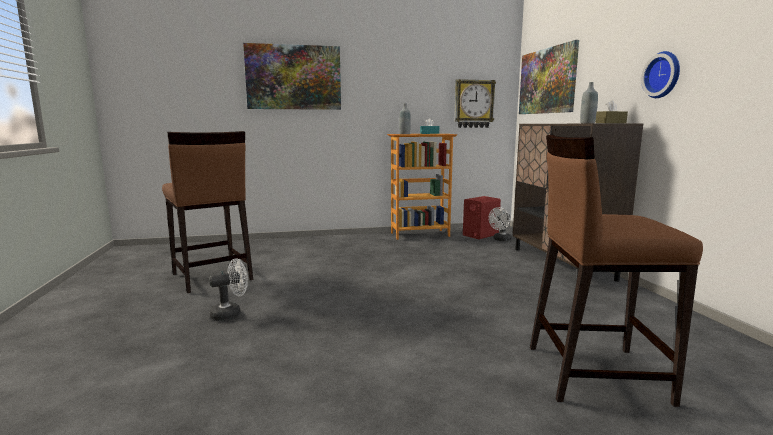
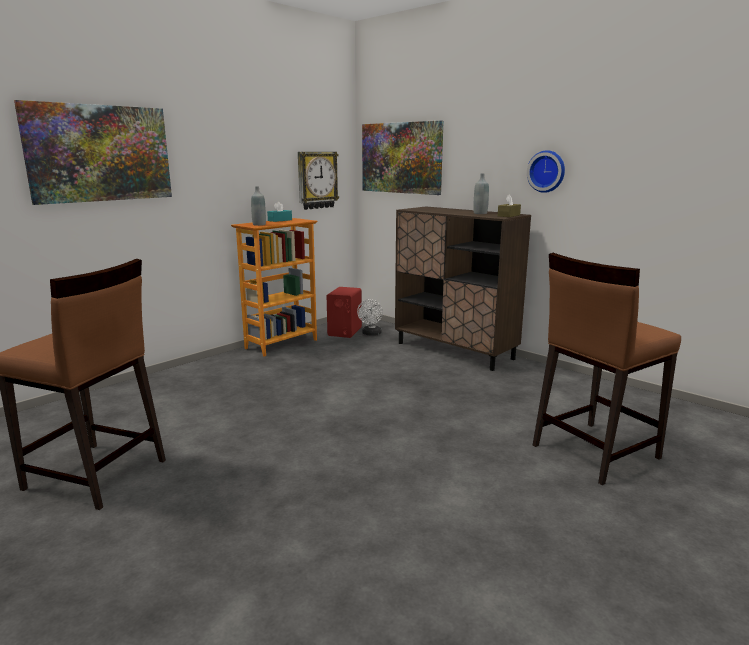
camera: 35 degrees left, 5 degrees up
white fan [209,259,248,320] -> none

